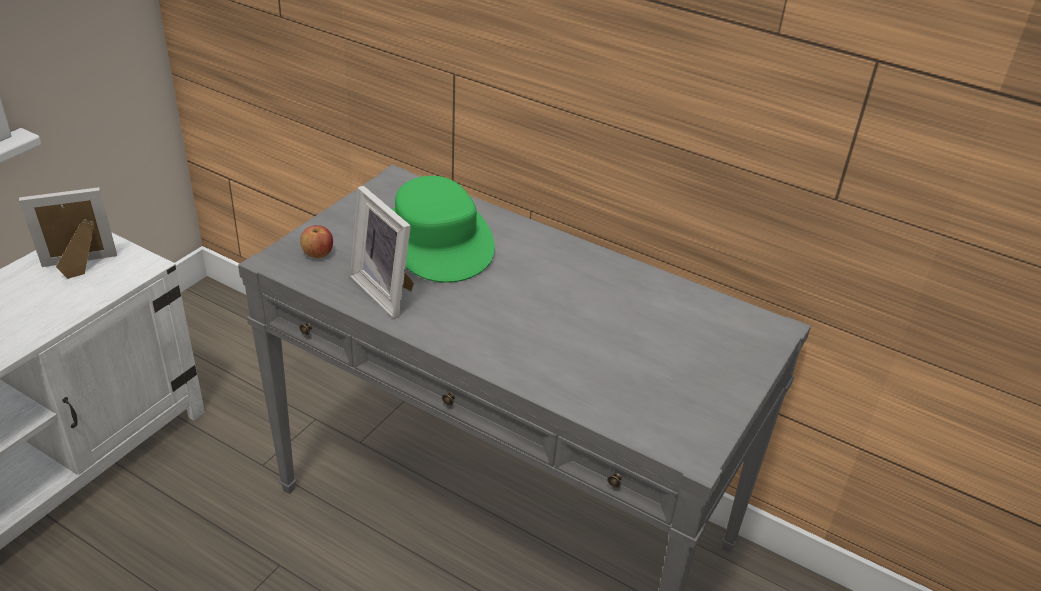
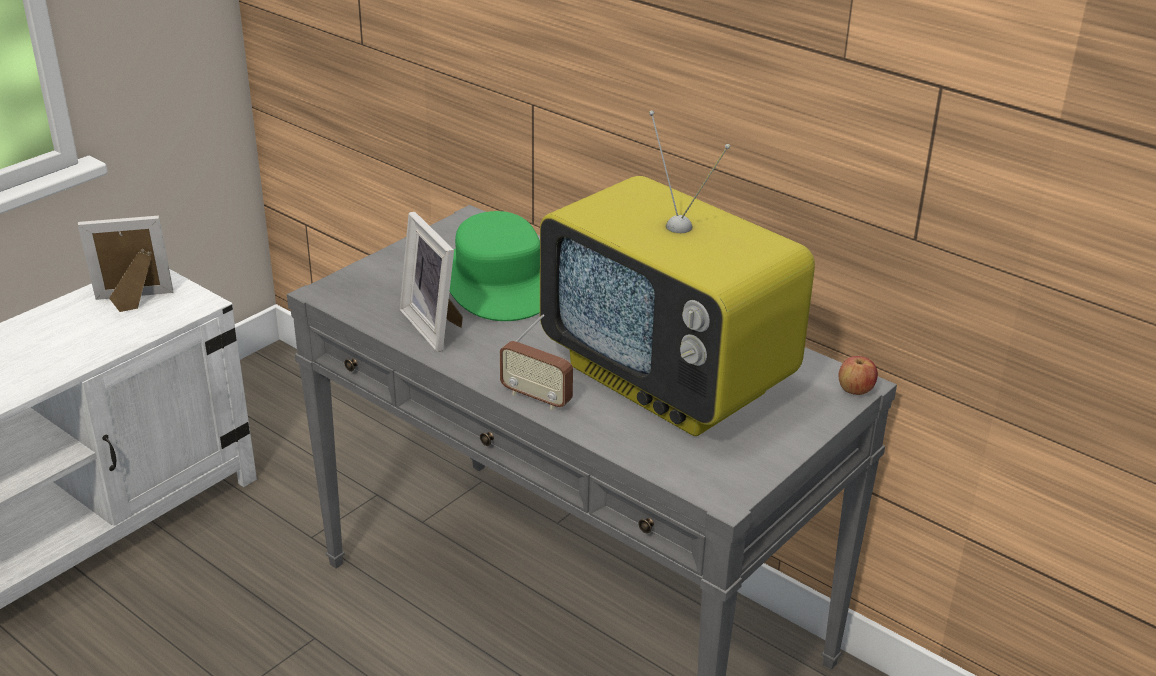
camera: 10 degrees right, 5 degrees down
apple [300,225,333,258] -> apple moved to [838,356,878,395]
none -> radio [500,314,573,410]
none -> television [540,110,815,436]

